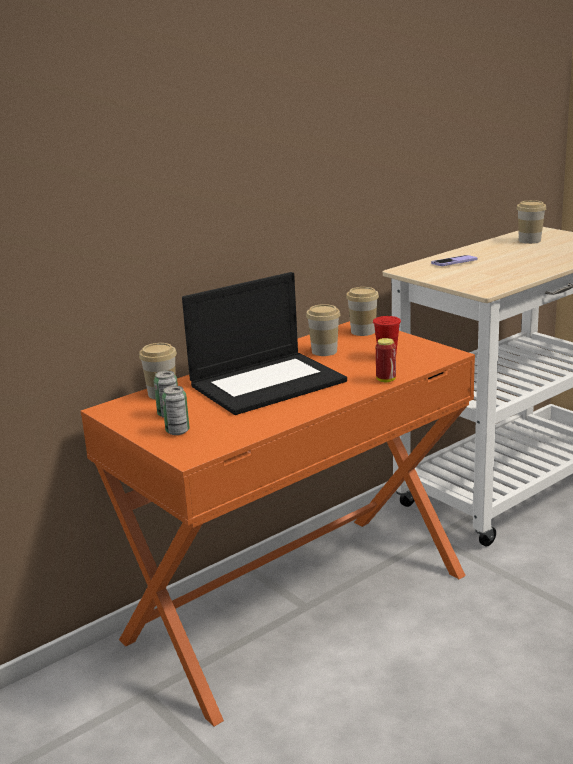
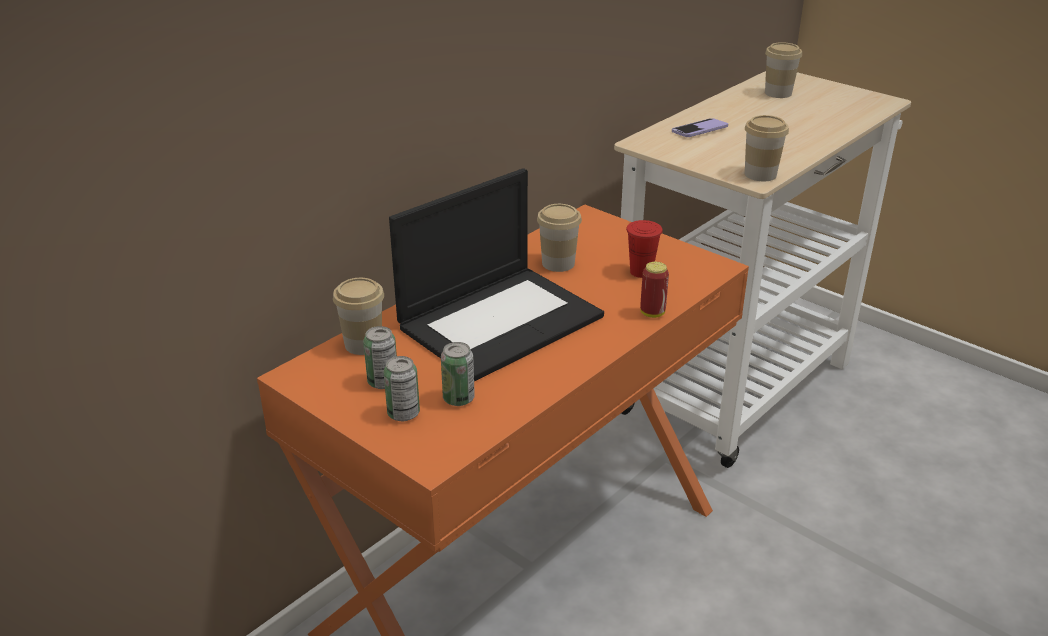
camera: 10 degrees left, 10 degrees up
cup [346,287,379,336] -> cup moved to [745,115,789,181]
none -> can [441,342,475,406]

